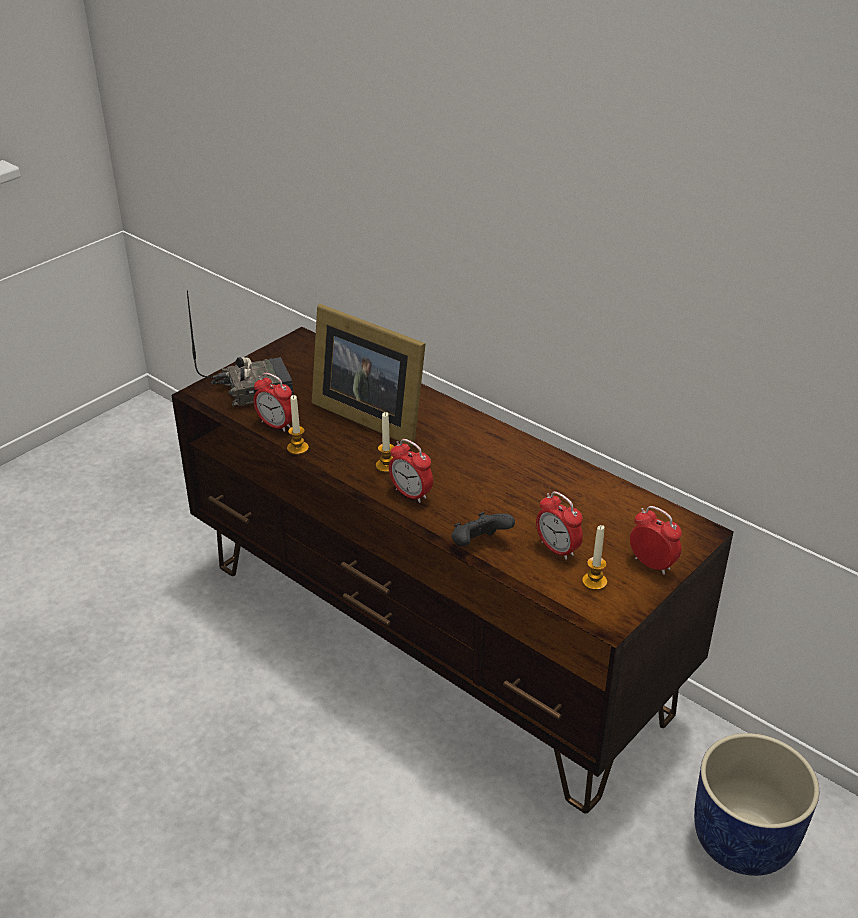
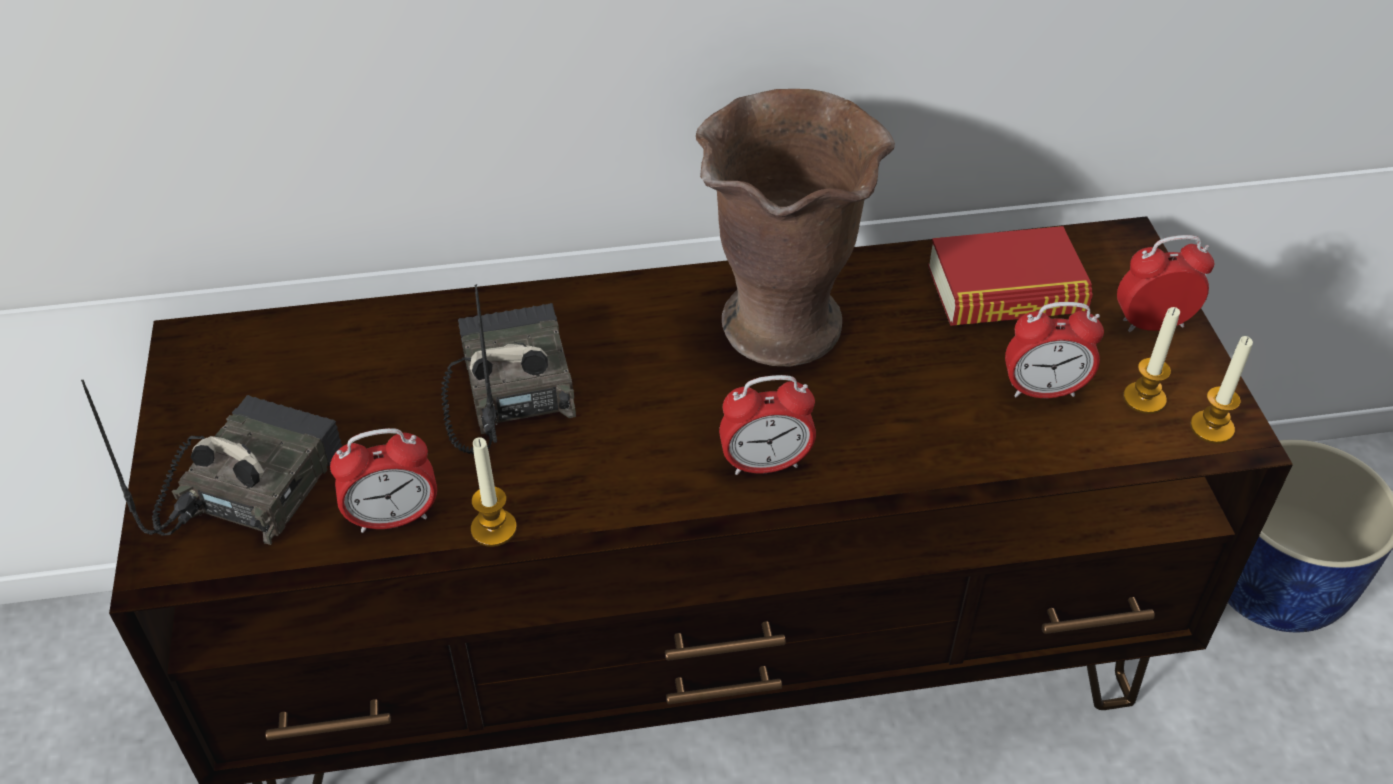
camera: 50 degrees left, 10 degrees up
picture frame [312,304,426,446] -> radio [441,284,576,454]
candle [376,412,394,473] -> candle moved to [1190,336,1253,444]
black game controller [451,512,515,547] -> none
none -> brown vase [696,89,895,366]
none -> book [928,226,1093,326]

